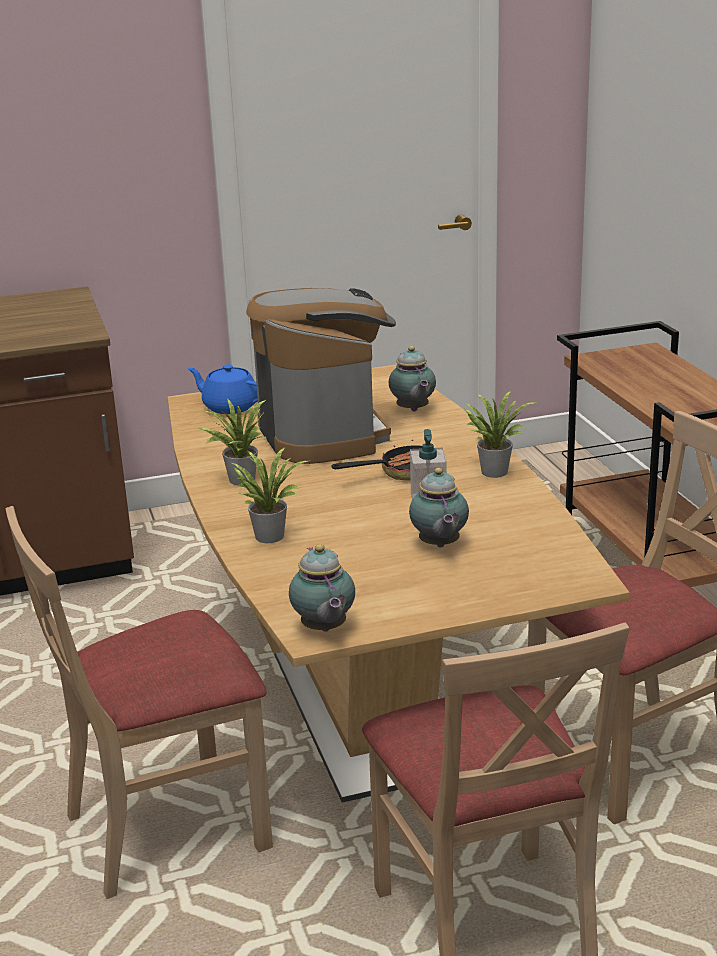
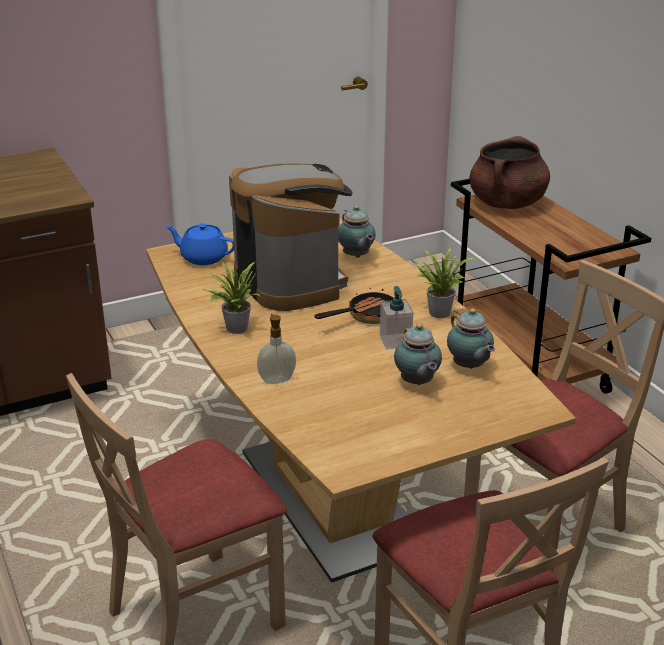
camera: 10 degrees left, 5 degrees up
potted plant [230,447,308,543] -> soap dispenser [257,314,296,384]
teapot [289,544,355,632] -> teapot moved to [447,308,495,369]
none -> brown cooking pot [469,136,550,209]

